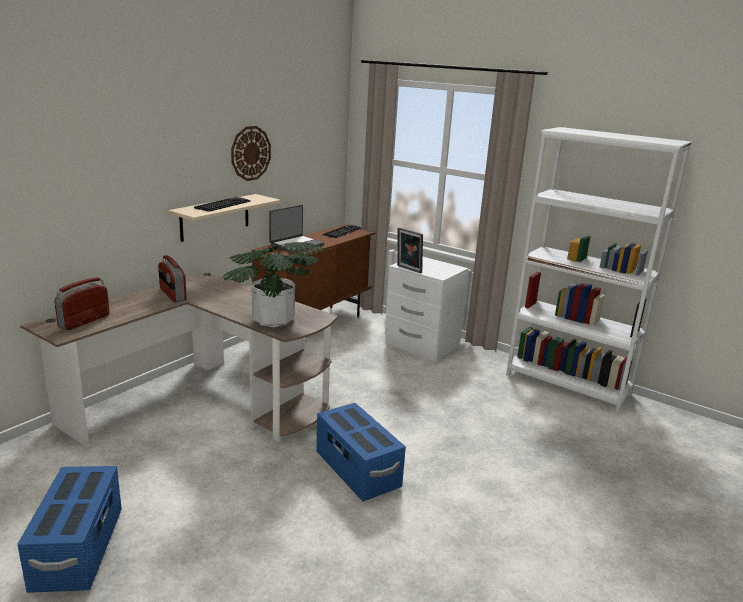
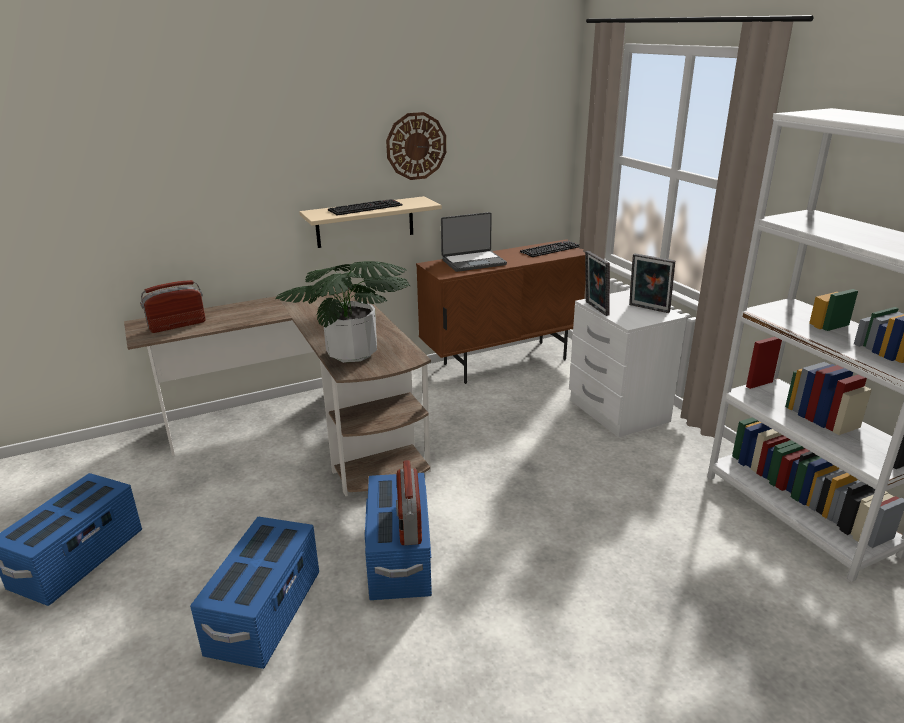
camera: 30 degrees right, 5 degrees up
radio [158,255,187,302] -> radio moved to [396,460,422,545]
none -> blue storage box [190,517,319,669]
none -> picture frame [629,253,675,313]

